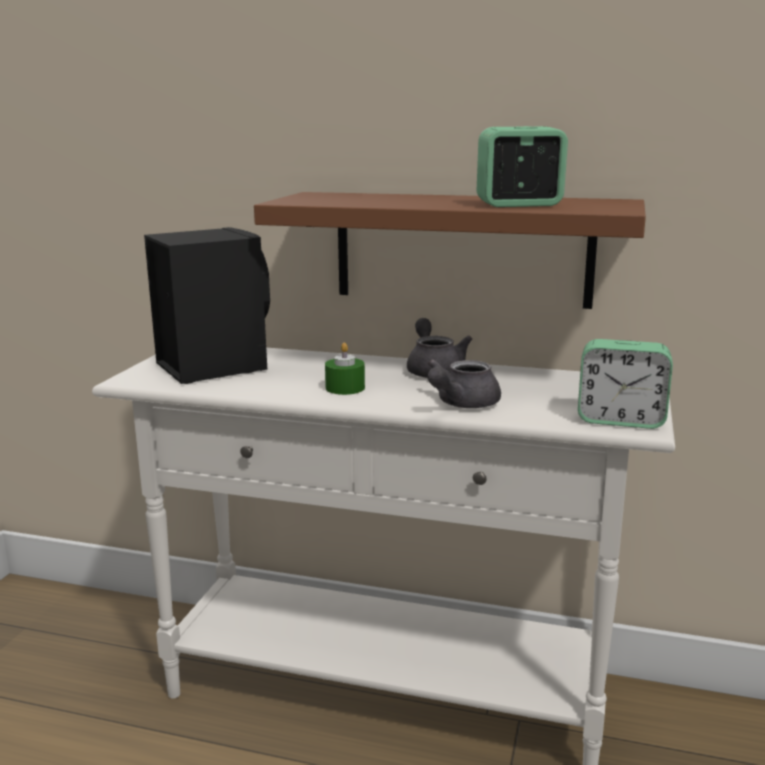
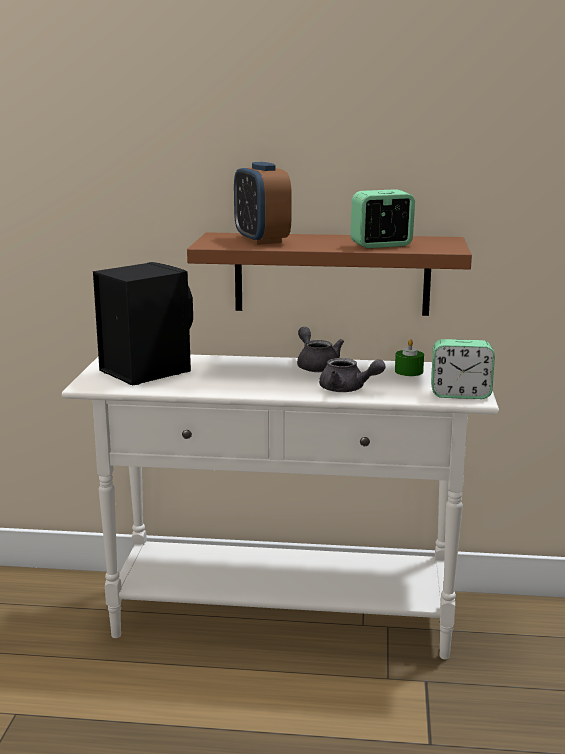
camera: 10 degrees left, 0 degrees up
green candle [325,343,365,395] -> green candle moved to [395,339,424,376]
grey teapot [427,360,501,408] -> grey teapot turned 90 degrees counterclockwise [319,358,385,392]
none -> alarm clock [234,162,292,245]

